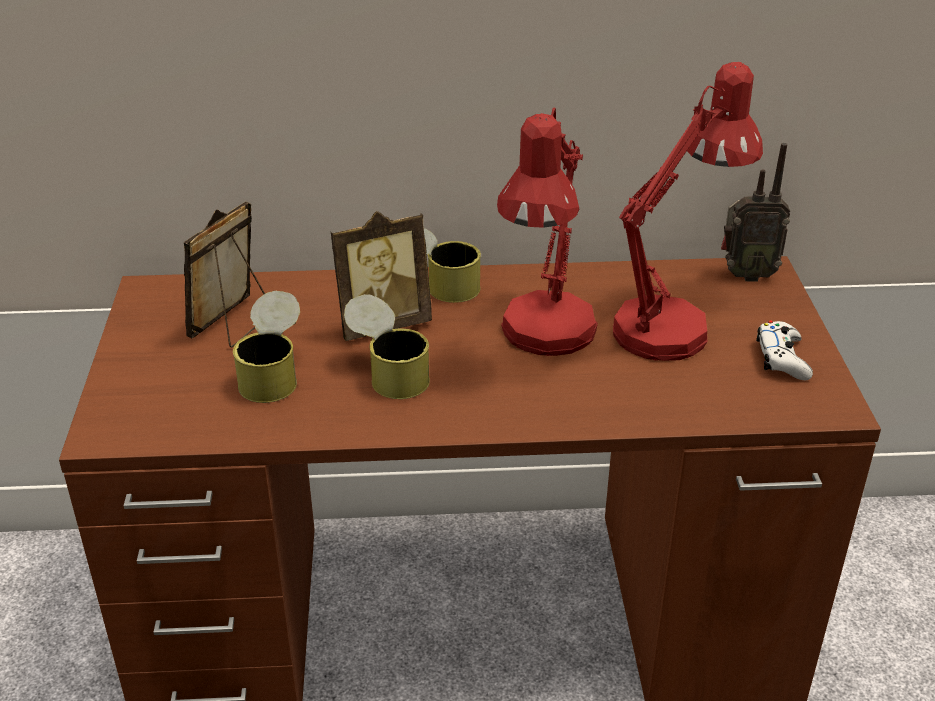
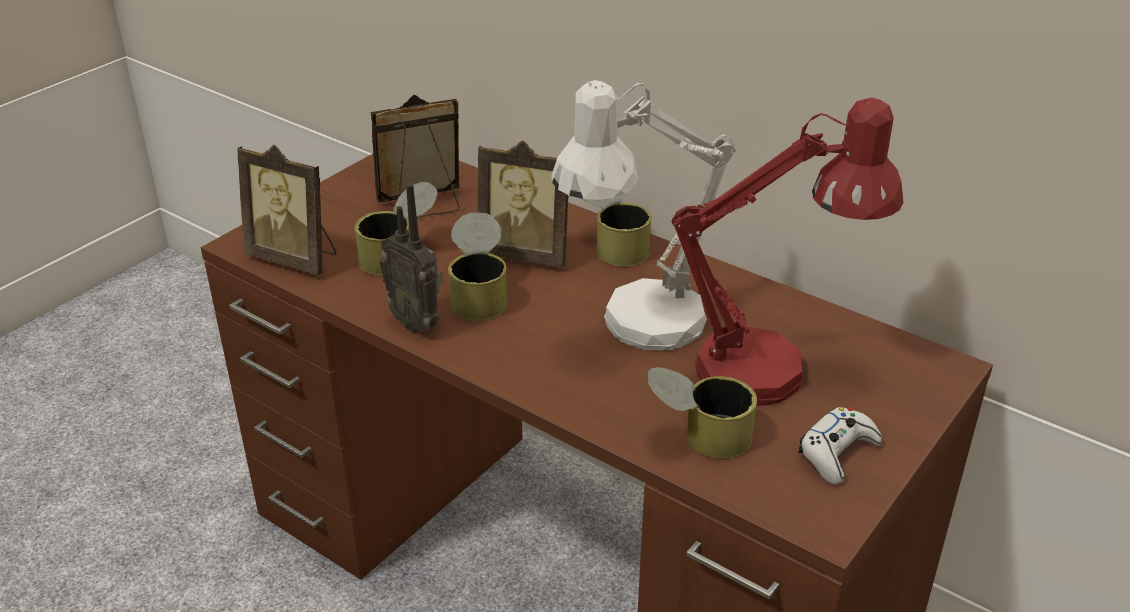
camera: 40 degrees right, 0 degrees up
red table lamp [497,107,598,356] -> white table lamp [551,80,736,350]
radio [721,143,790,282] -> radio moved to [380,183,443,333]
none -> picture frame [237,145,336,275]
none -> can [648,367,757,459]

